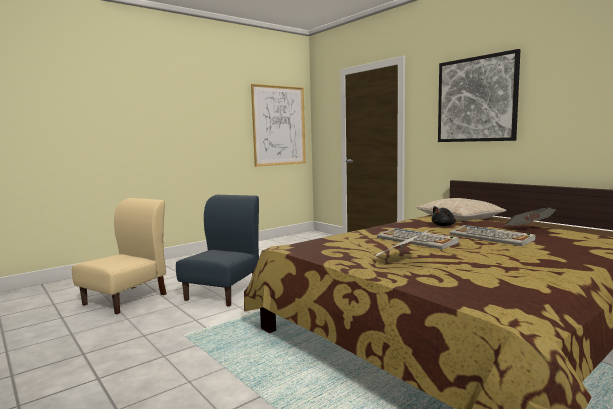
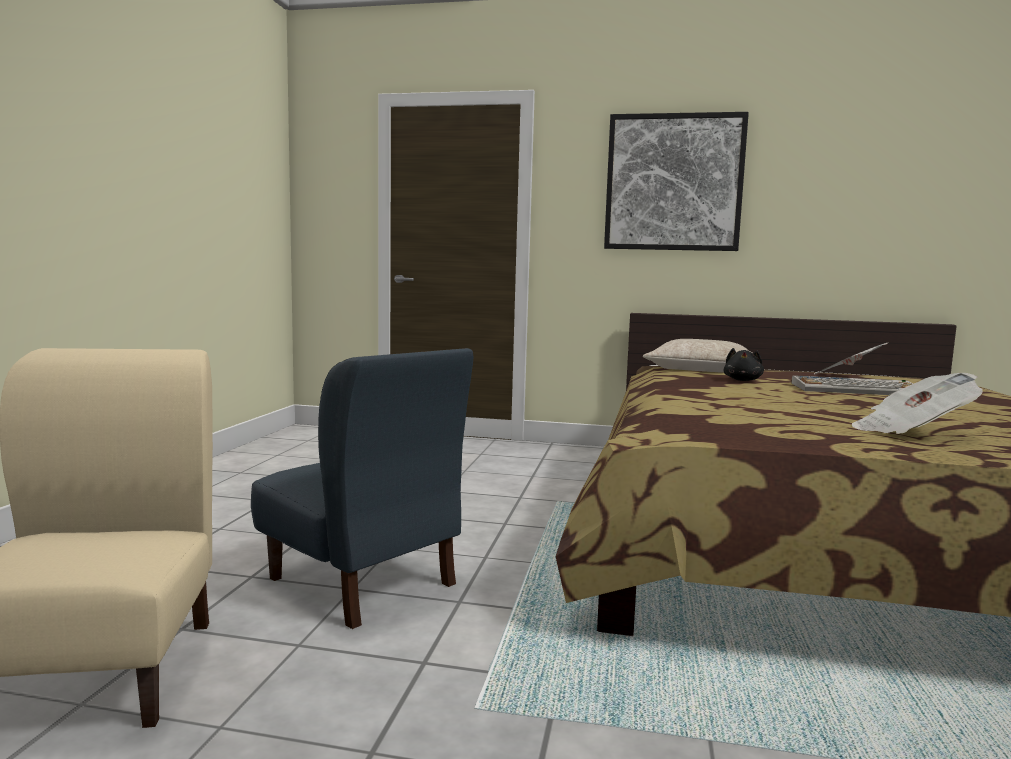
camera: 40 degrees left, 0 degrees up
blue chair [176,195,259,307] -> blue chair turned 150 degrees clockwise [251,348,474,629]
picture [251,84,306,167] -> none
keyboard [377,228,459,250] -> none

